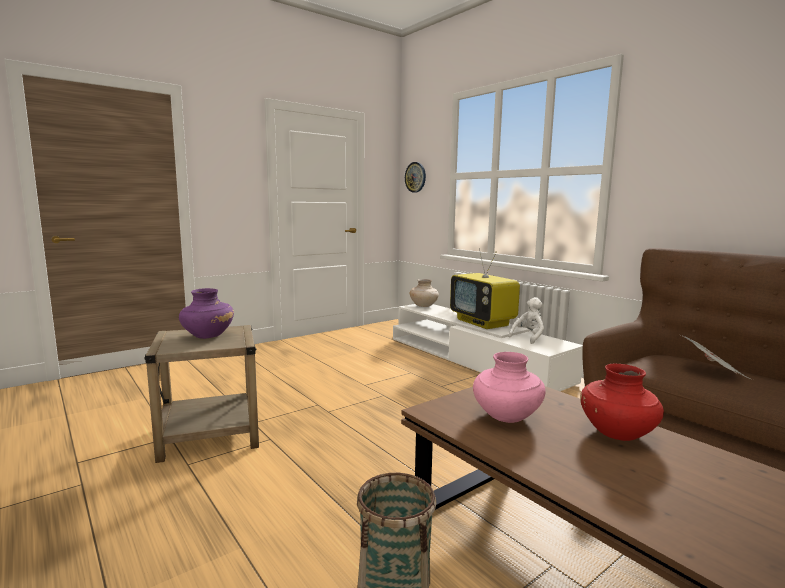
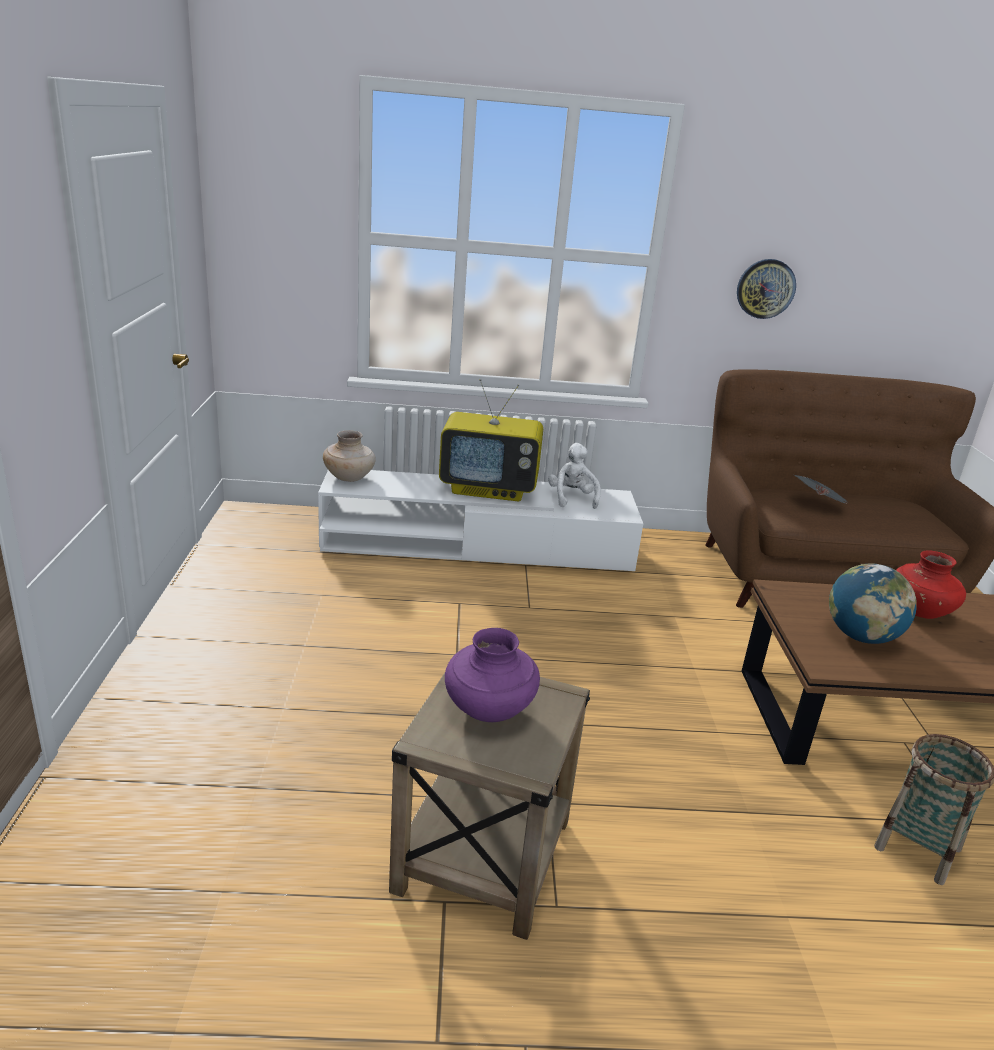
camera: 55 degrees left, 15 degrees up
wall clock [405,162,426,193] -> wall clock moved to [737,259,796,319]
pink vase [473,352,546,423] -> globe [829,563,917,644]

